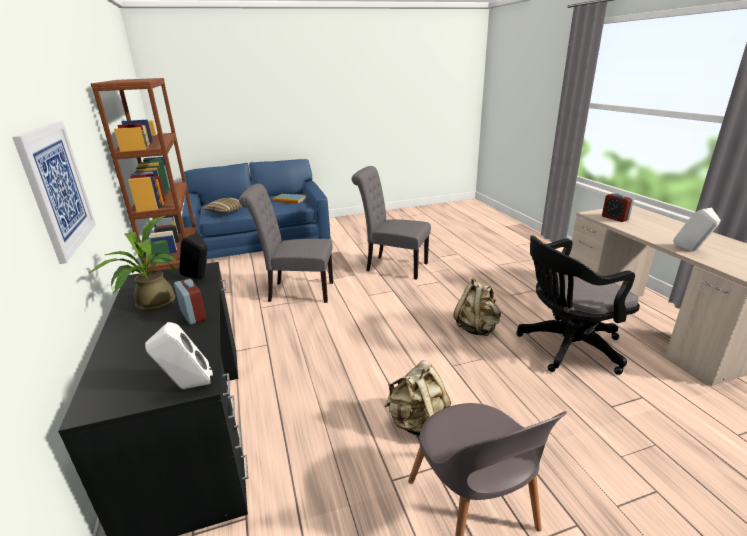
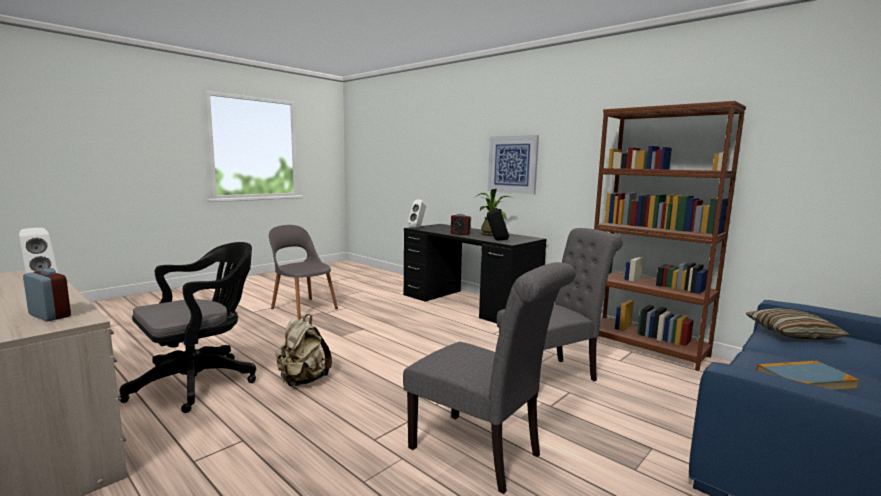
camera: 150 degrees right, 15 degrees down
grey chair [352,166,431,280] -> grey chair turned 45 degrees clockwise [403,262,576,494]
beige backpack [384,360,451,437] -> none

